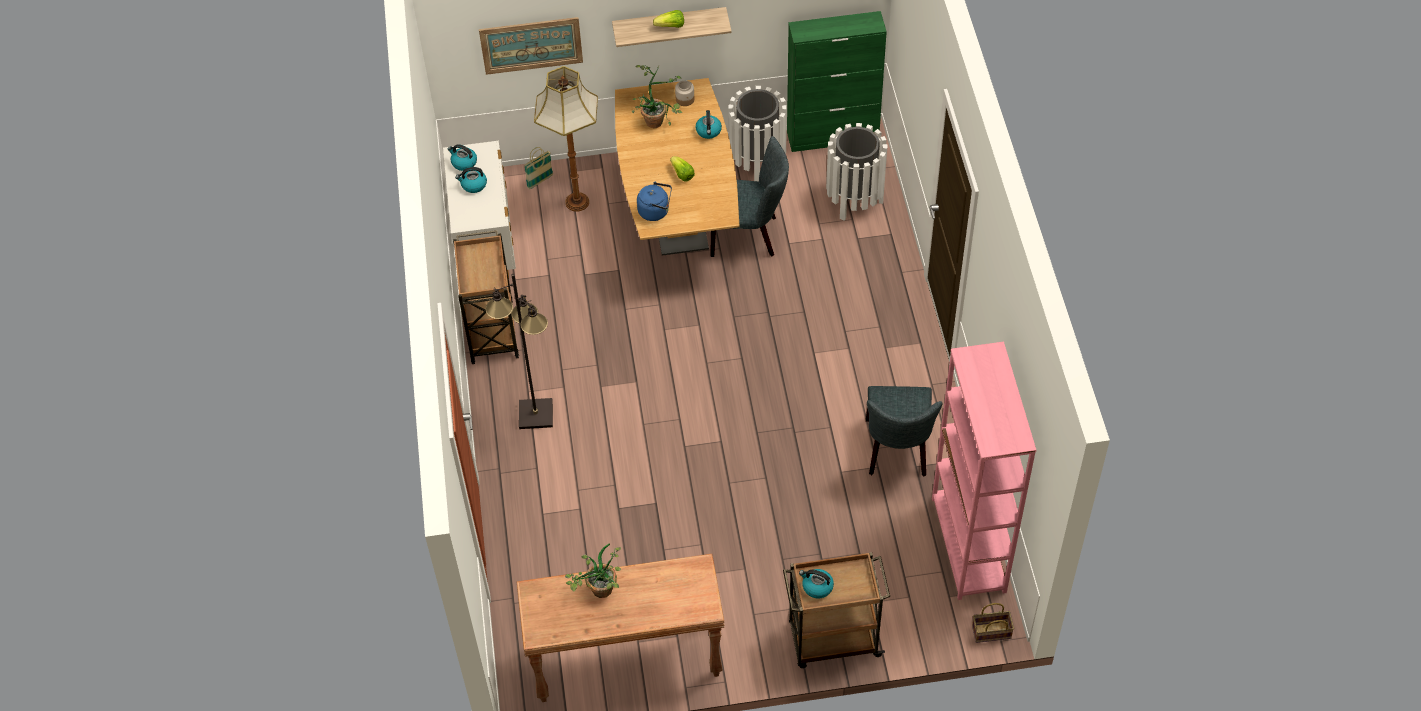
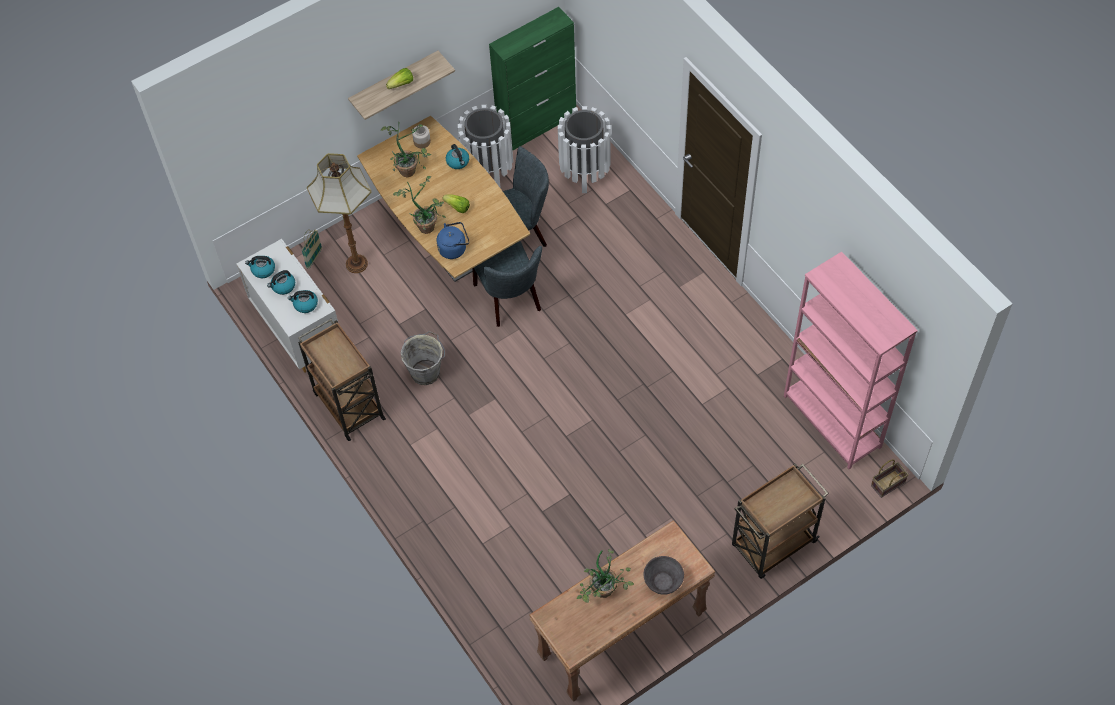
camera: 25 degrees left, 5 degrees up
picture [479,17,583,75] -> none
black floor lamp [485,274,553,429] -> none
kettle [799,569,834,598] -> kettle moved to [288,290,318,313]
grey chair [866,386,943,477] -> grey chair moved to [472,241,542,327]
none -> potted plant [393,176,446,234]
none -> grey bucket [400,331,445,385]
none -> grey bowl [643,556,684,595]

